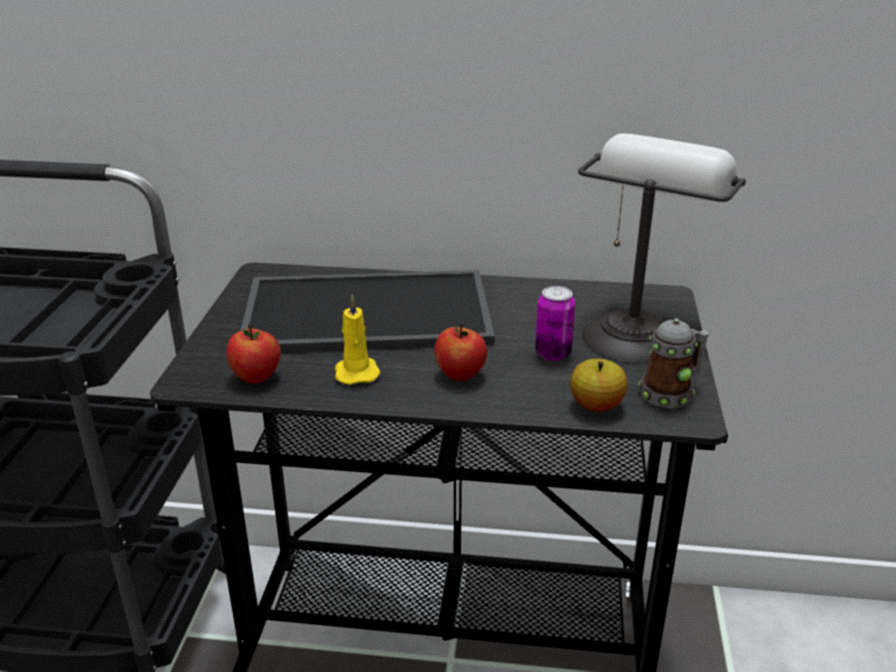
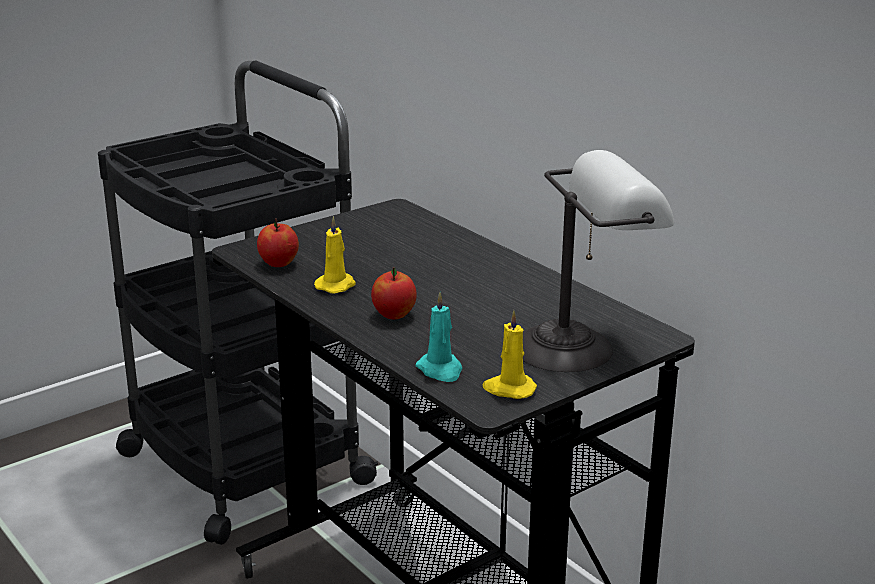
camera: 45 degrees right, 5 degrees down
tray [240,270,495,352] -> none
can [535,286,575,361] -> none
apple [570,359,628,411] -> turquoise candle [415,292,462,382]
mug [638,319,709,408] -> yellow candle [483,310,537,399]

